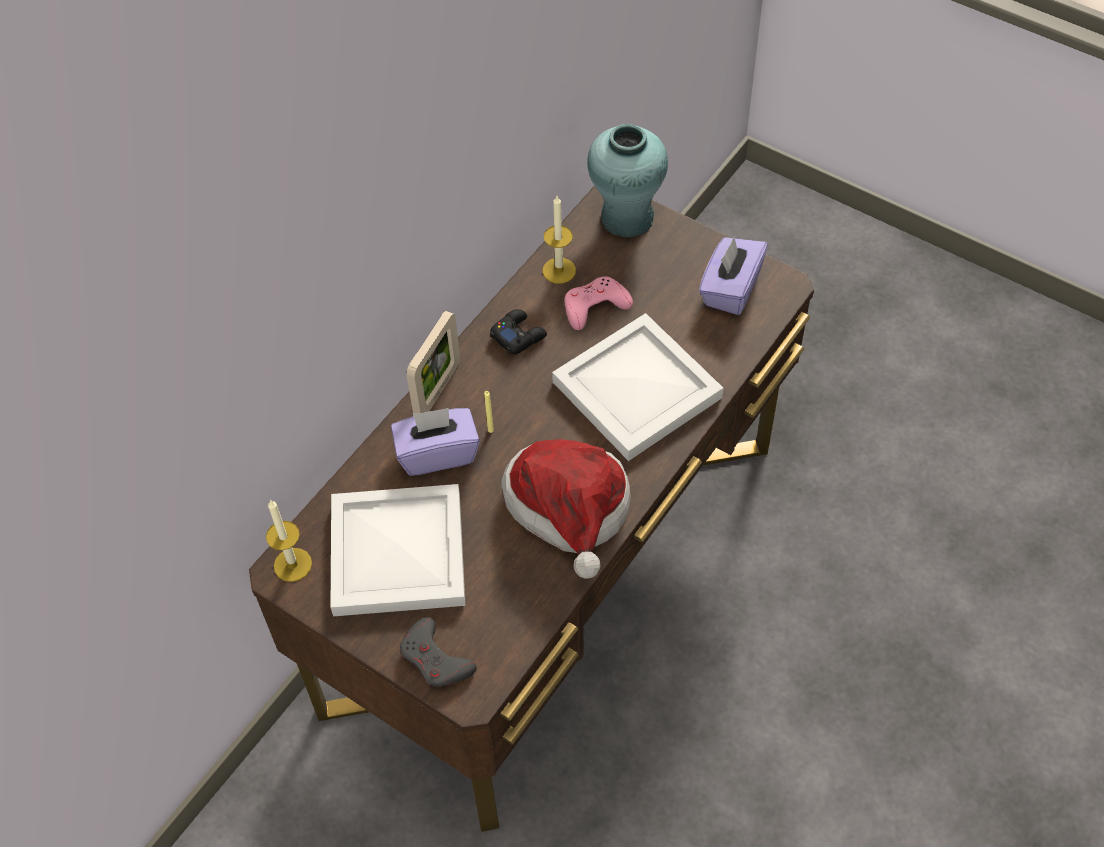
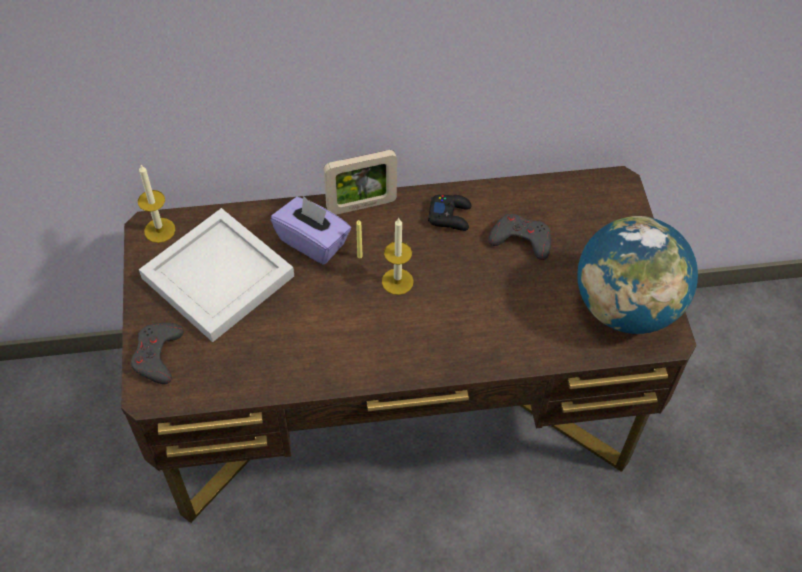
camera: 45 degrees right, 0 degrees up
hat [502,439,631,579] -> none
candle [543,196,576,284] -> candle moved to [382,218,414,295]
white tray [552,313,723,461] -> none
pink game controller [565,276,633,330] -> grey game controller [488,214,551,260]
turquoise vase [587,124,668,238] -> none
purple tissue box [699,237,768,315] -> globe [577,216,698,334]

